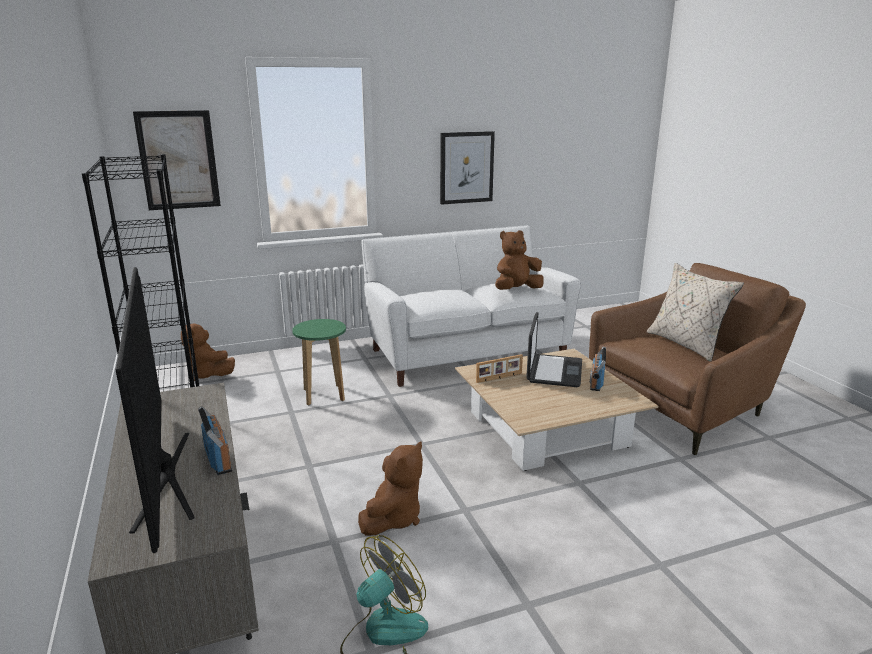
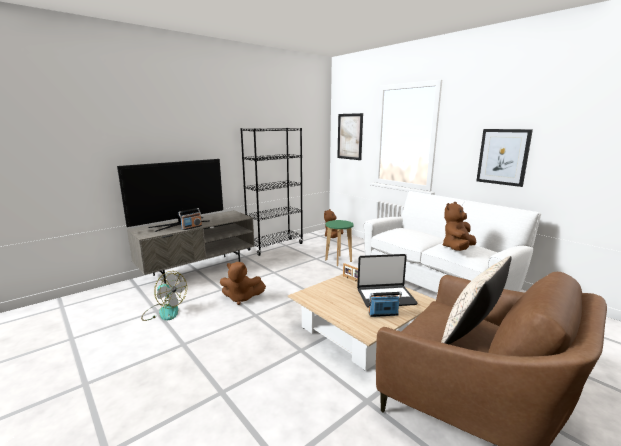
camera: 70 degrees right, 5 degrees down
brown plush toy [495,230,544,290] -> brown plush toy turned 90 degrees counterclockwise [443,202,476,251]

